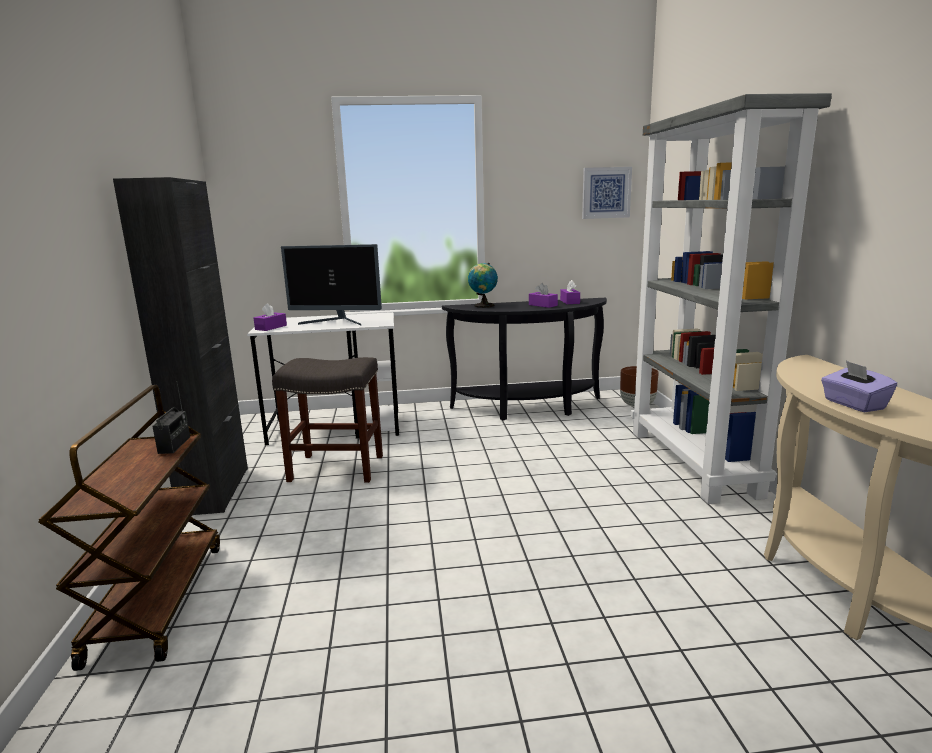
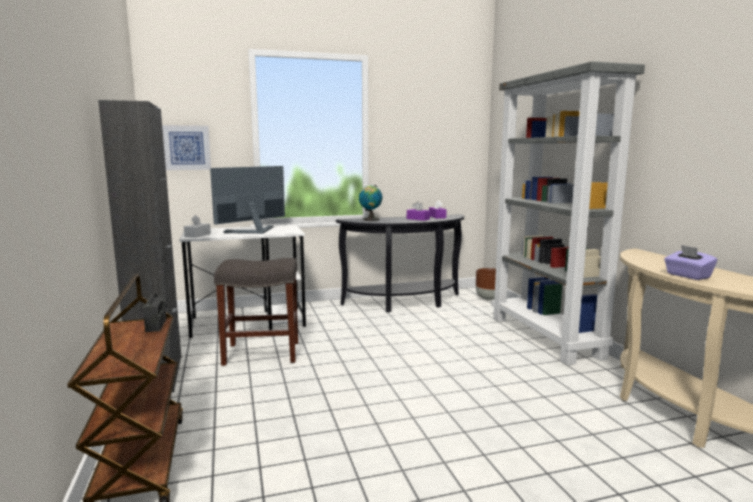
camera: 10 degrees left, 5 degrees down
purple tissue box [254,303,287,331] -> white tissue box [184,215,211,238]
monitor [281,244,382,325] -> monitor turned 135 degrees clockwise [210,166,285,234]
picture [582,167,632,219] -> picture moved to [162,125,211,170]

